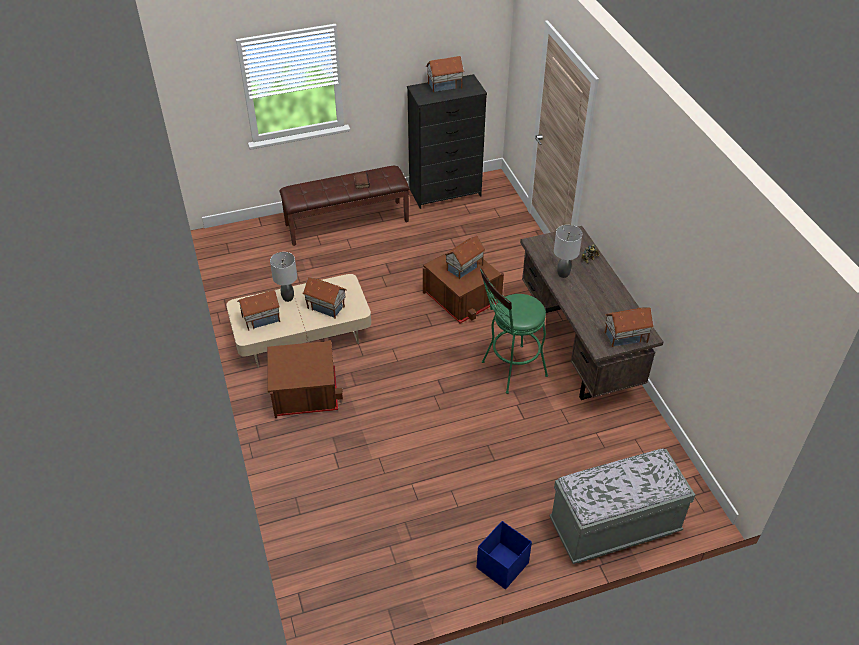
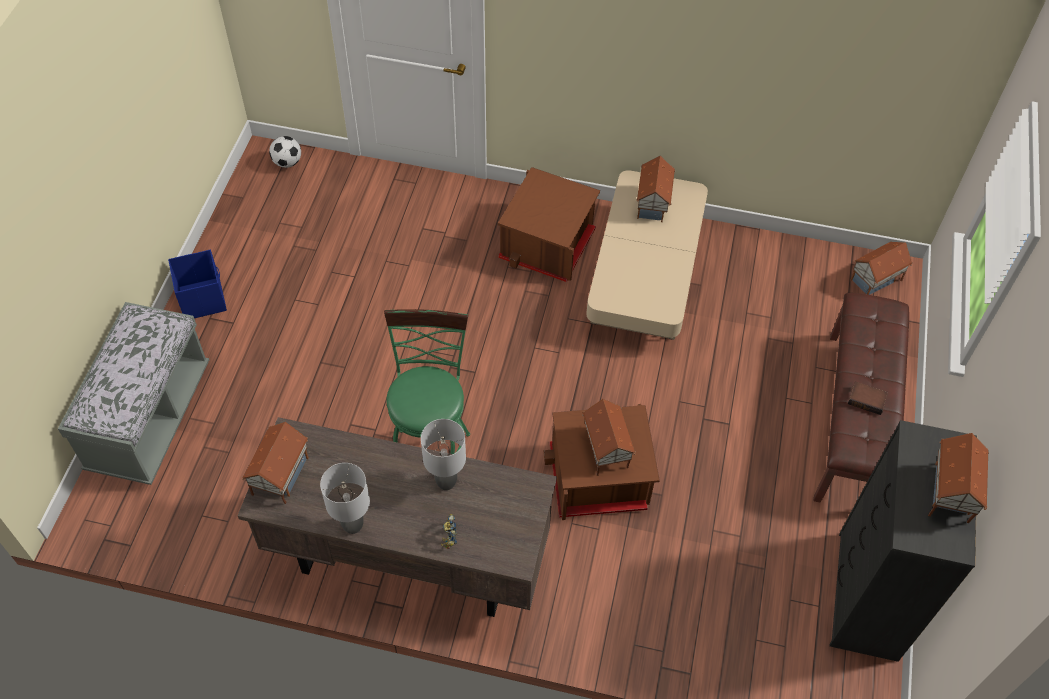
camera: 120 degrees right, 10 degrees up
grey table lamp [270,252,297,302] -> grey table lamp moved to [320,463,370,534]
toy house [303,277,347,319] -> toy house moved to [850,242,913,295]
none -> football [269,136,301,168]

